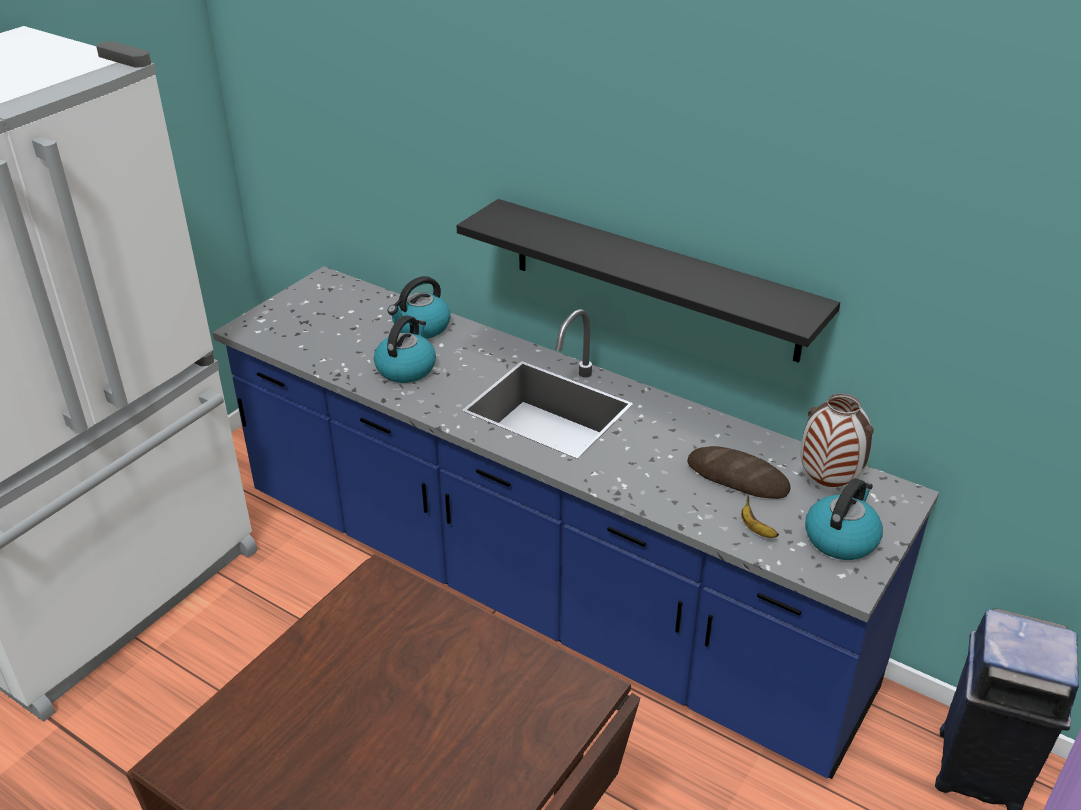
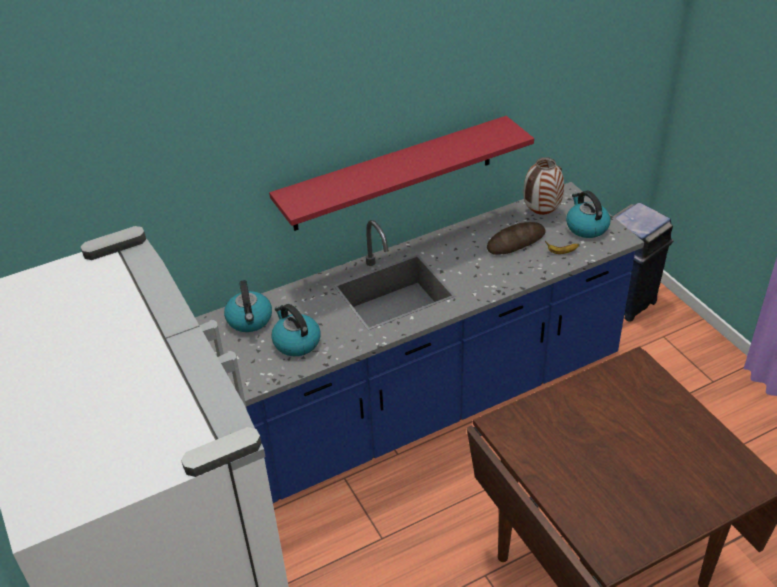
camera: 60 degrees left, 5 degrees up
black shelf [457,199,840,363] -> red shelf [269,116,534,231]

